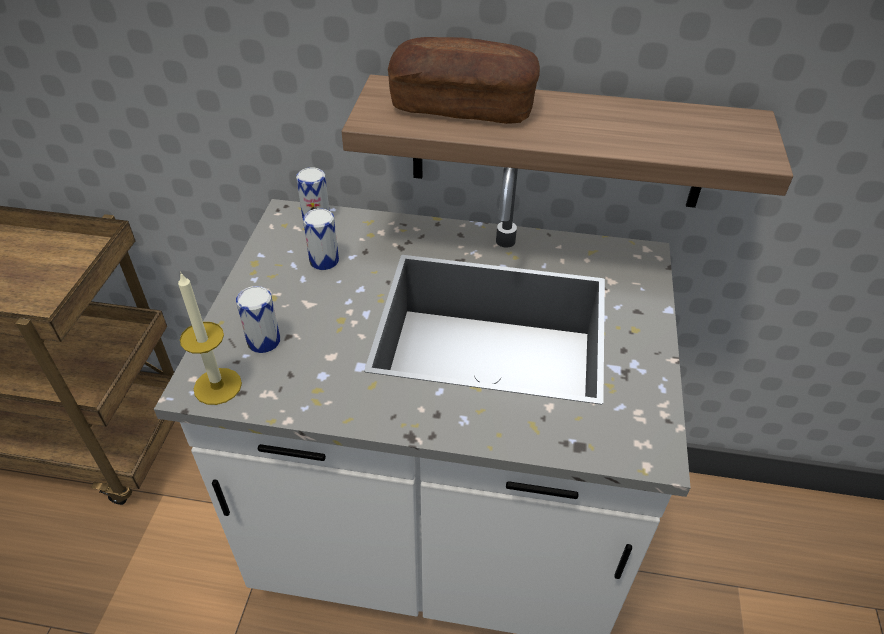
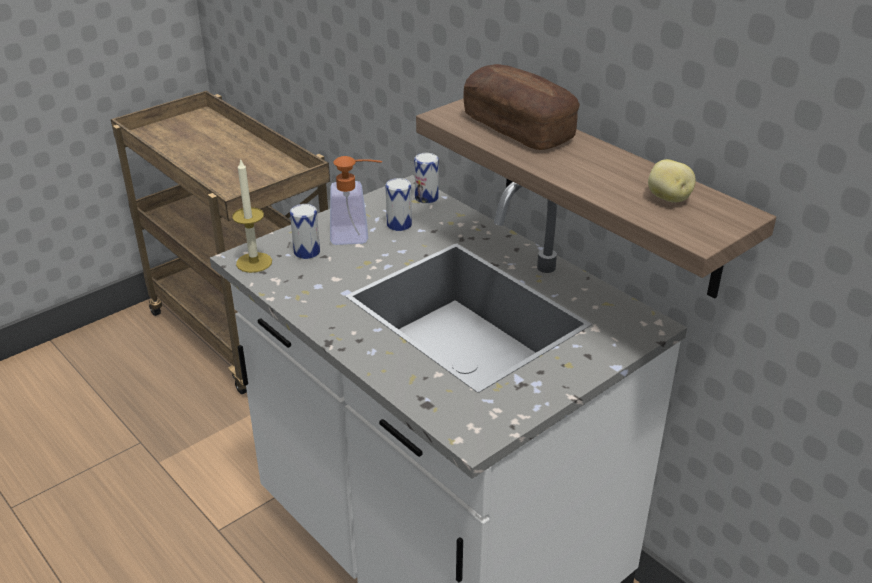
camera: 40 degrees right, 10 degrees down
none -> soap dispenser [330,156,382,245]
none -> potato [648,159,696,203]

